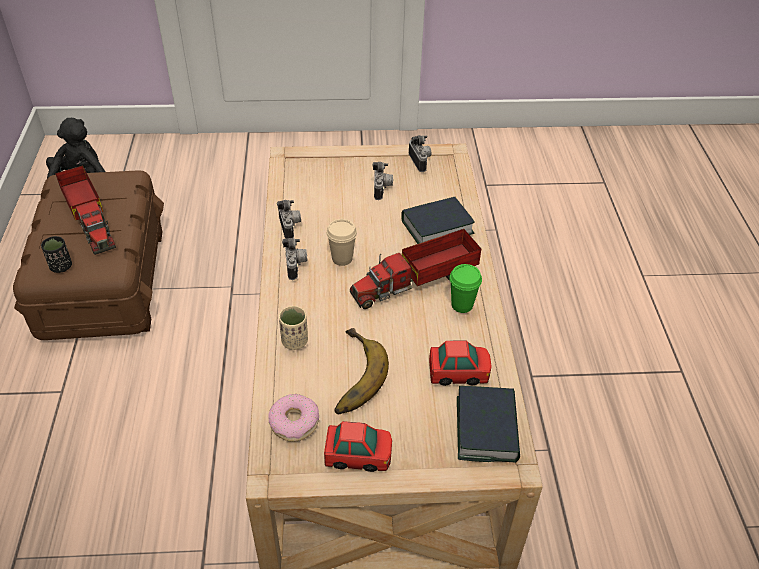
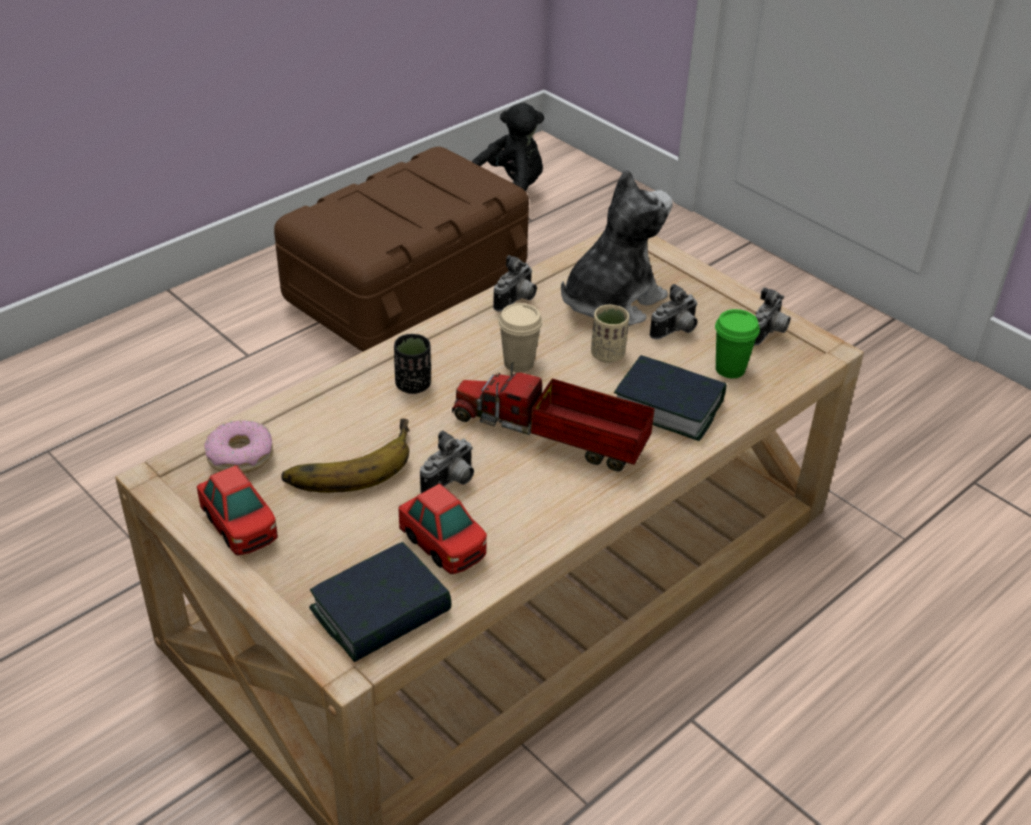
camera: 50 degrees right, 5 degrees down
black cup [41,236,72,273] -> black cup moved to [394,334,431,394]
toy truck [55,165,116,255] -> none
beige cup [279,306,308,350] -> beige cup moved to [591,305,629,363]
camera [282,238,307,280] -> camera moved to [420,430,474,493]
green cup [449,264,482,313] -> green cup moved to [715,309,760,378]
none -> plush toy [561,169,673,326]

